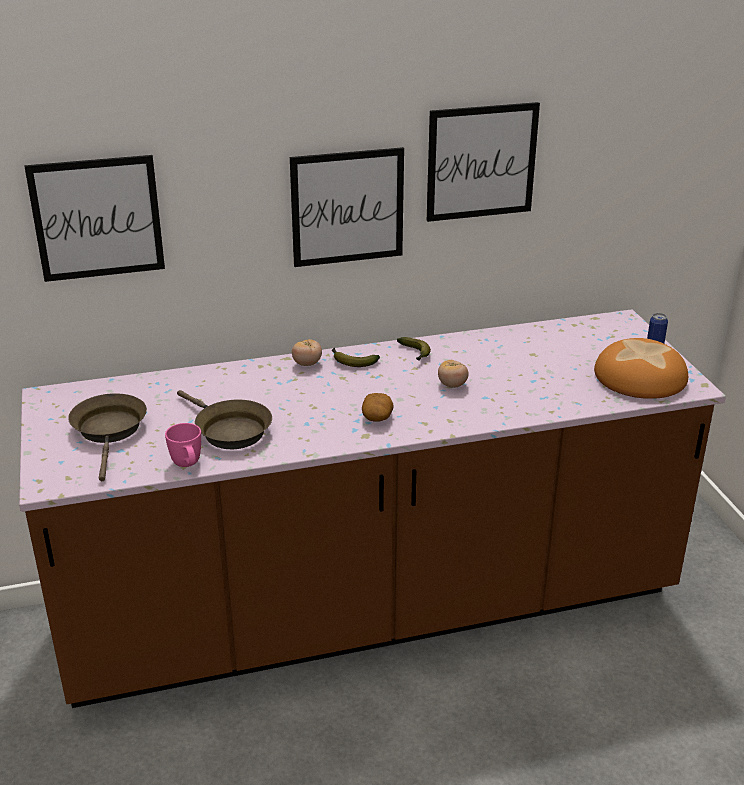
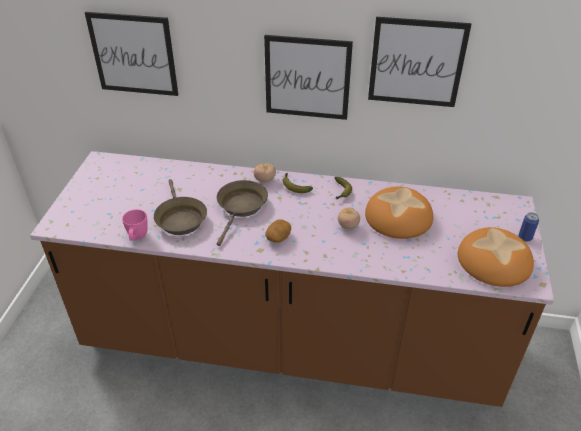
camera: 25 degrees right, 10 degrees up
brown frying pan [68,393,147,481] -> brown frying pan moved to [217,180,268,246]
none -> bread [365,186,433,239]

